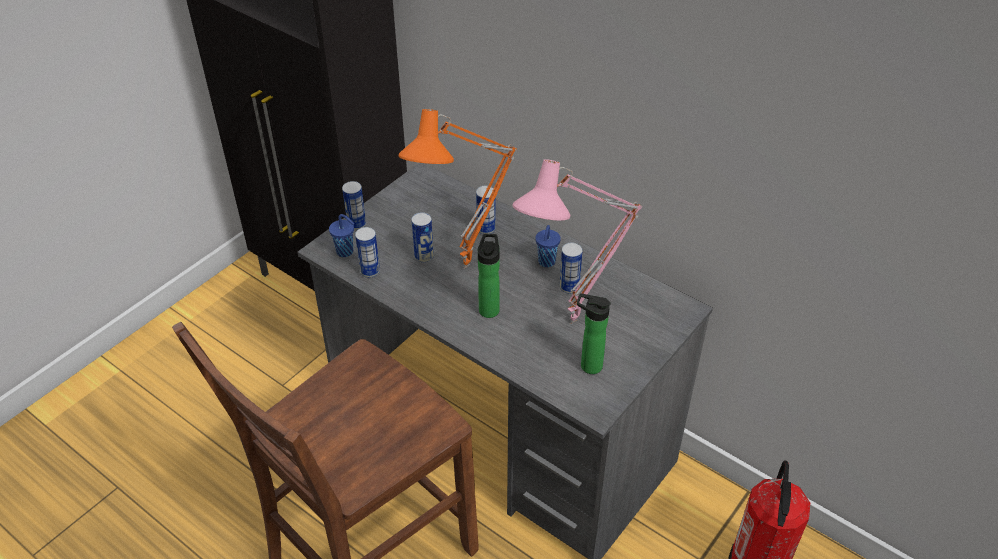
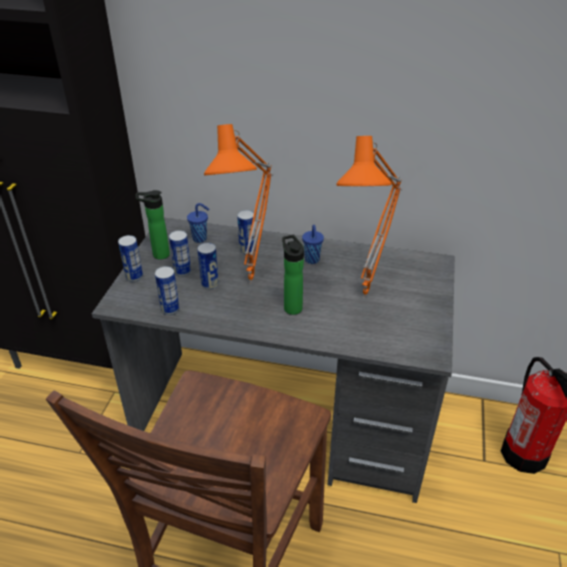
camera: 25 degrees left, 5 degrees down
blue cup [329,214,355,257] -> blue cup moved to [187,203,209,243]
pink table lamp [512,159,642,324] -> orange table lamp [336,135,403,299]
can [560,243,583,294] -> can moved to [169,230,191,277]
bottle [577,293,611,374] -> bottle moved to [136,190,170,260]

